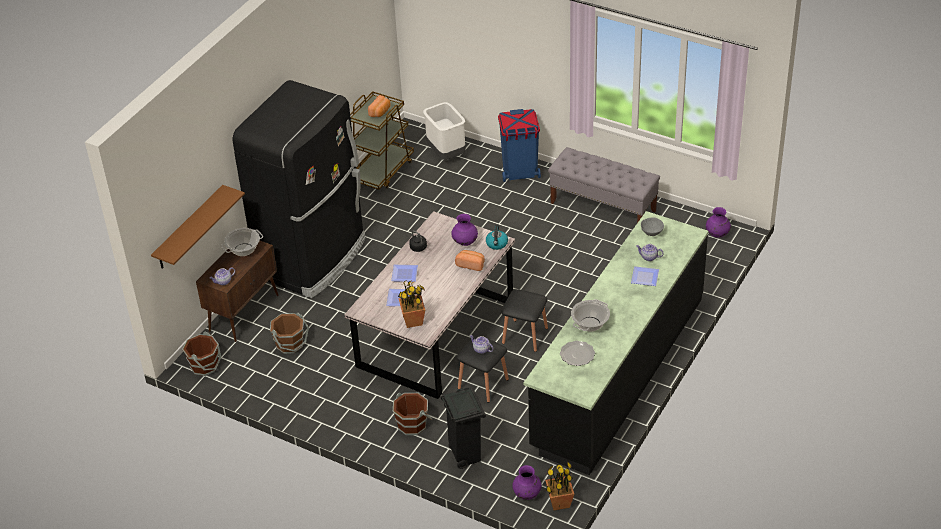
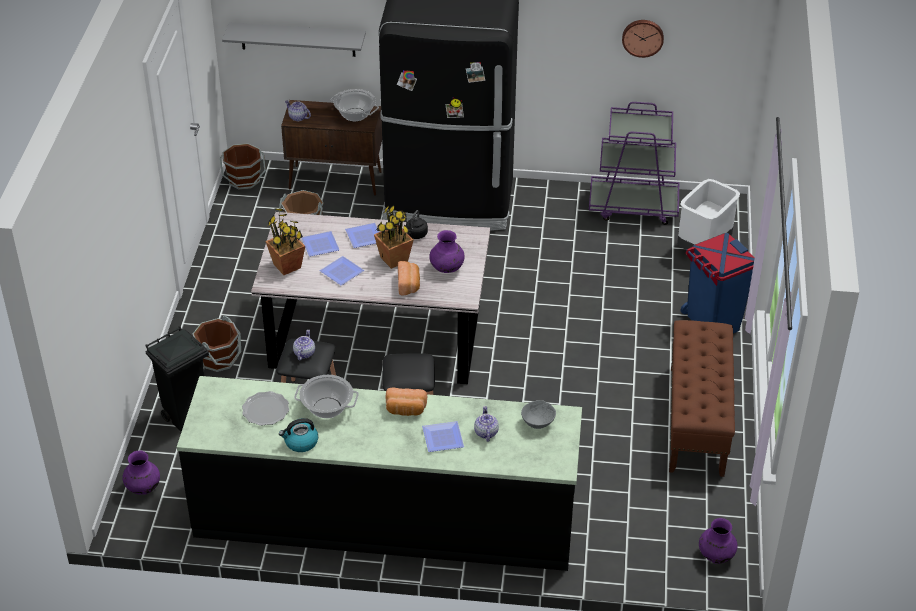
camera: 65 degrees right, 0 degrees up
brown shelf [151,185,245,269] -> grey shelf [222,22,366,57]
brown cart [350,91,414,190] -> purple cart [589,102,679,225]
bread [368,95,391,117] -> bread moved to [386,388,427,416]
kettle [486,225,508,250] -> kettle moved to [279,418,318,452]
potted plant [545,462,574,510] -> potted plant moved to [374,205,414,269]
grey bench [548,147,660,223] -> brown bench [669,320,735,477]
none -> plate [320,256,364,285]
none -> wall clock [622,20,664,58]

